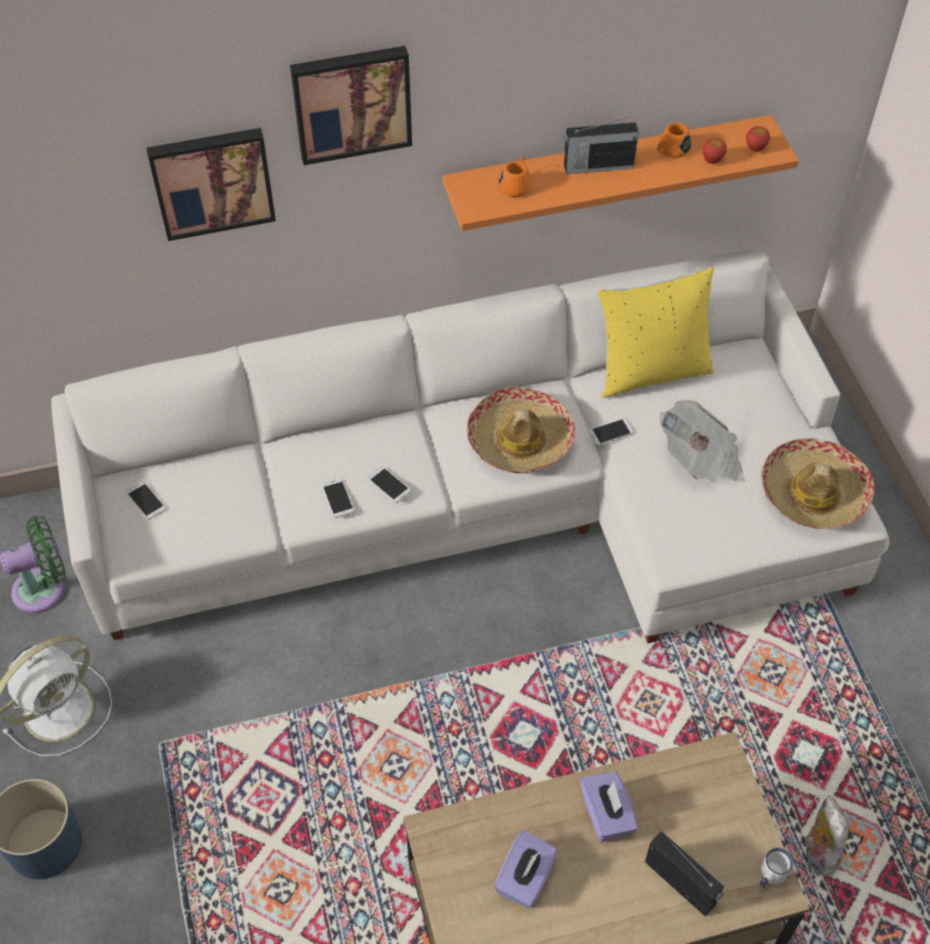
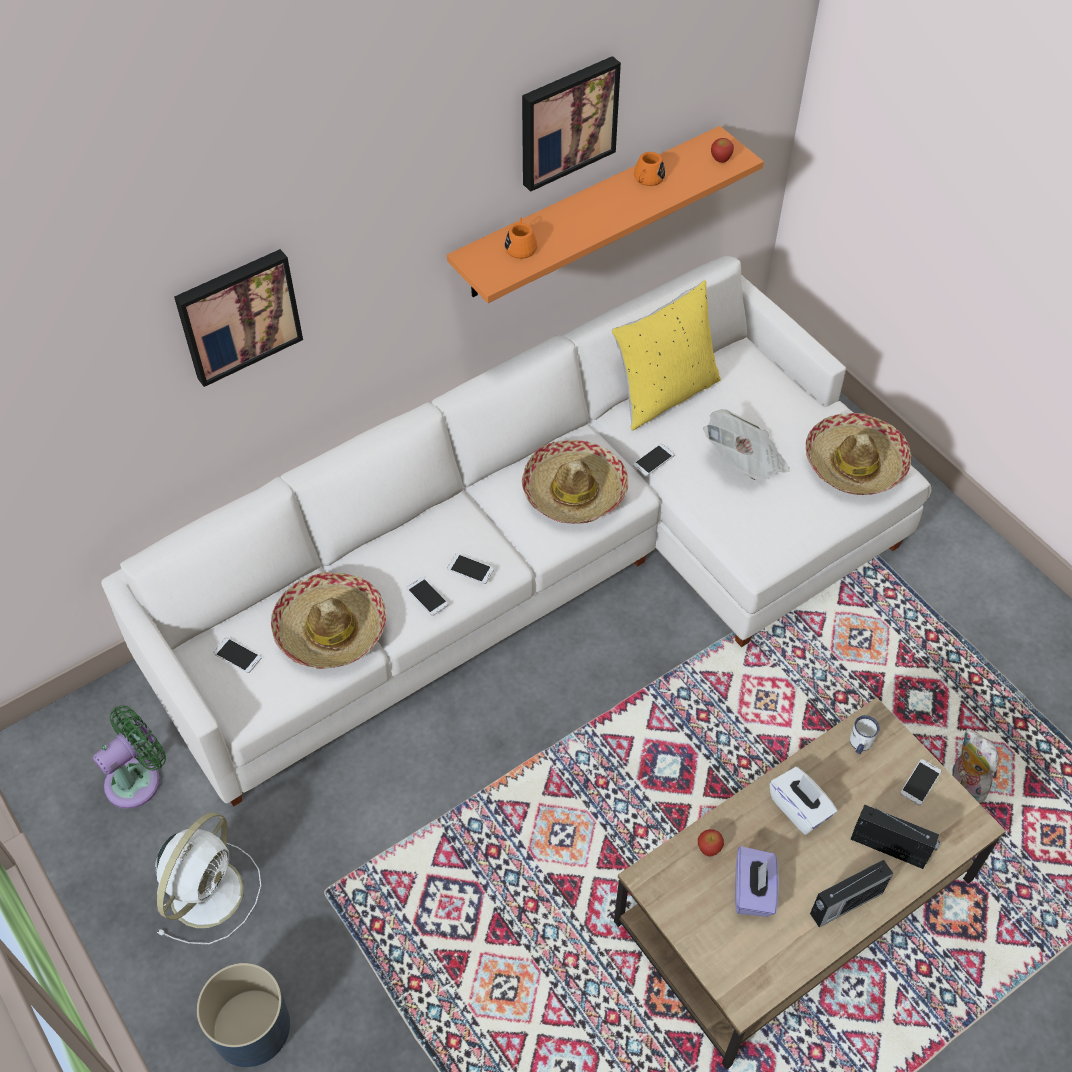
camera: 20 degrees left, 0 degrees up
picture [290,46,412,165] -> picture moved to [522,56,621,192]
radio [564,117,639,174] -> radio moved to [810,860,893,927]
purple tissue box [581,772,638,842] -> white tissue box [770,767,837,835]
apple [703,138,727,164] -> apple moved to [698,829,724,856]
white mug [760,848,793,888] -> white mug moved to [850,715,880,754]
none -> hat [271,572,386,669]
none -> phone [900,759,941,806]

